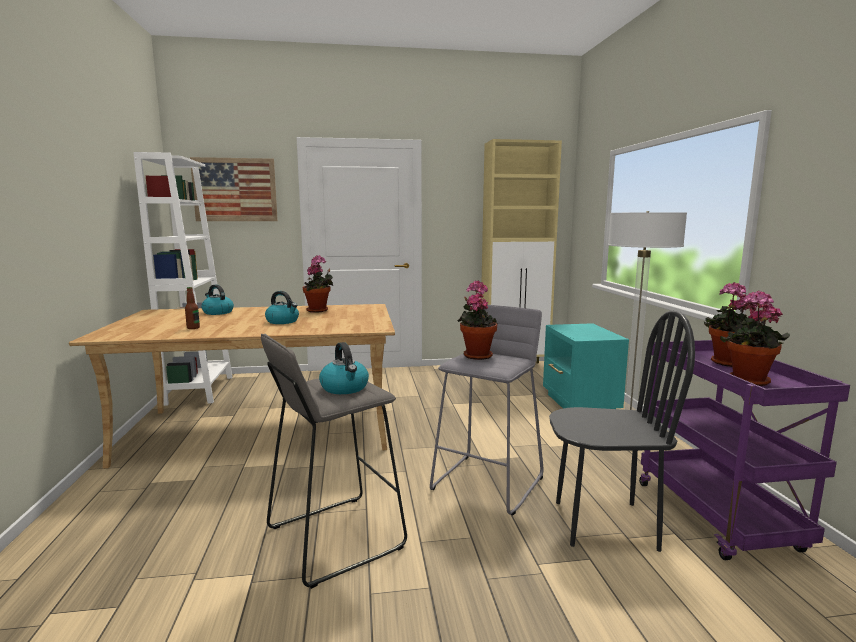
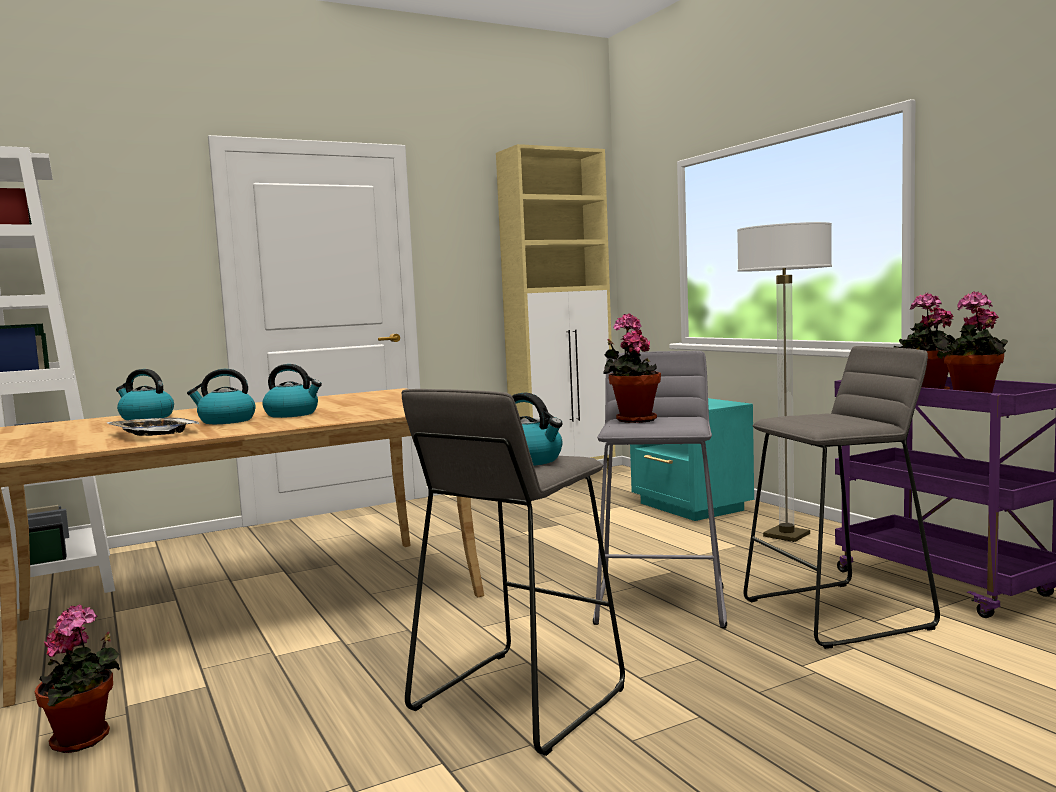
camera: 20 degrees left, 5 degrees down
bottle [185,287,200,329] -> tray [106,418,199,436]
picture [190,157,278,221] -> none
potted plant [303,255,333,313] -> potted plant moved to [34,604,120,753]
black chair [549,310,695,552] -> grey stool [743,346,940,649]
none -> kettle [187,369,255,424]

